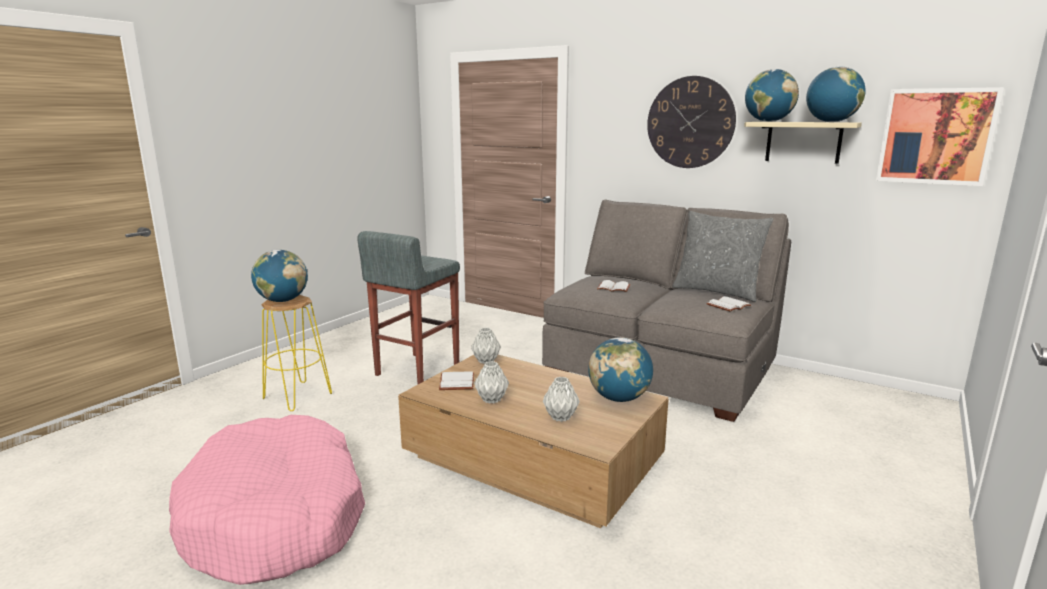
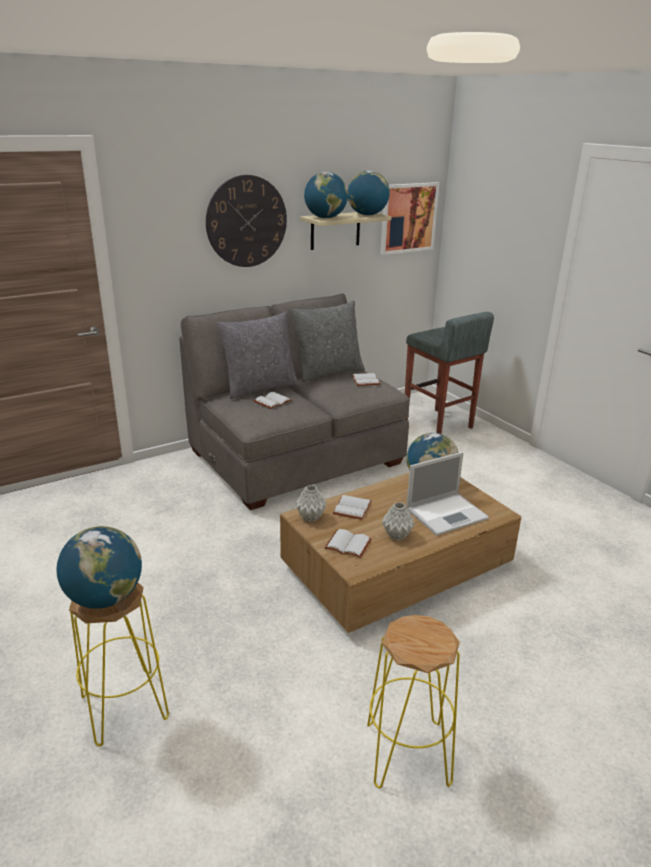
camera: 65 degrees left, 10 degrees up
pink dog bed [169,415,365,585] -> yellow stool [367,615,460,789]
grey stool [357,231,460,384] -> grey stool moved to [405,312,494,434]
grey vase [543,377,580,422] -> laptop [406,452,489,536]
none -> grey pillow [216,311,299,399]
none -> white book [333,495,372,520]

